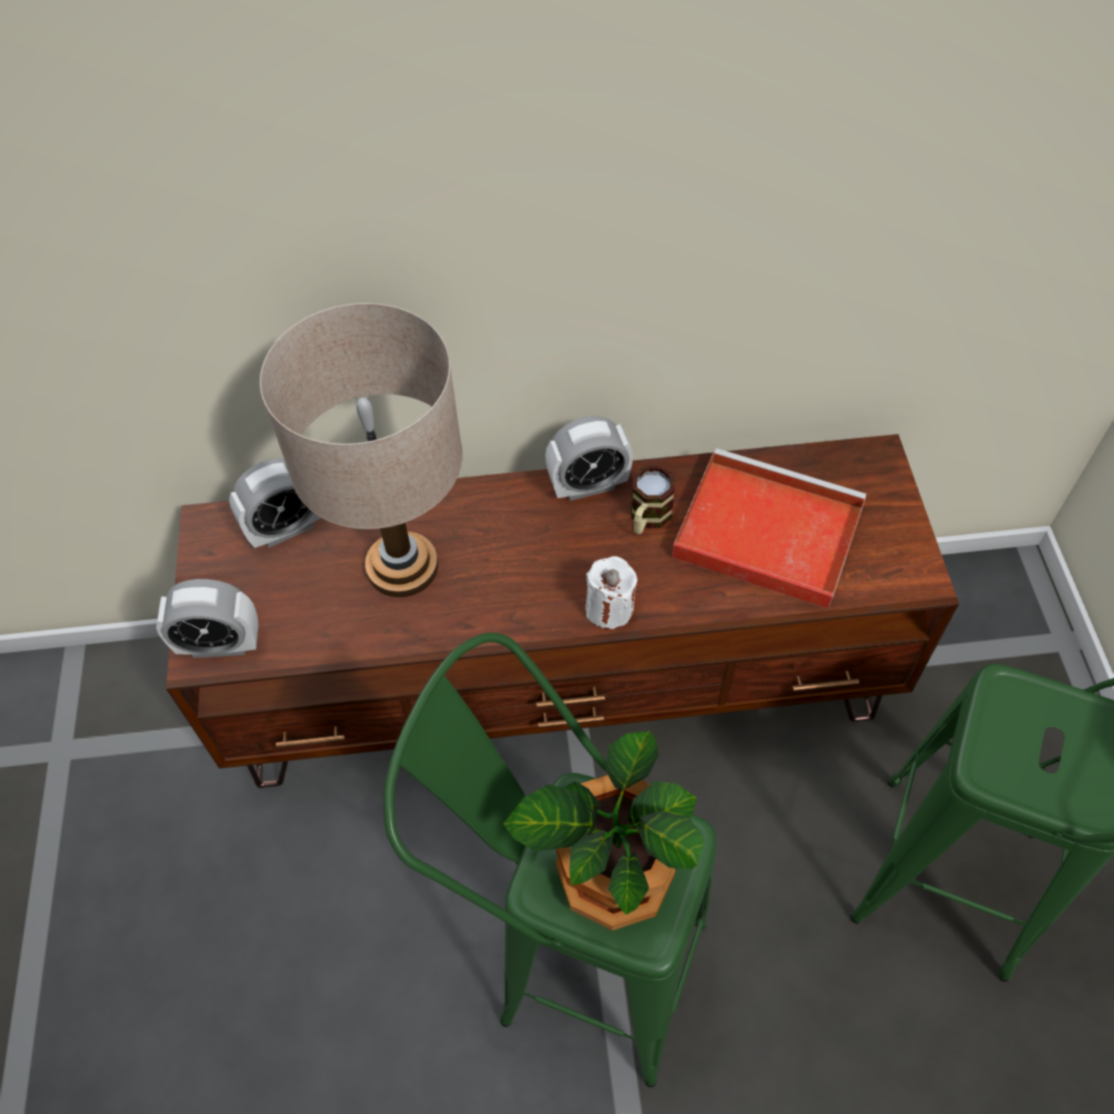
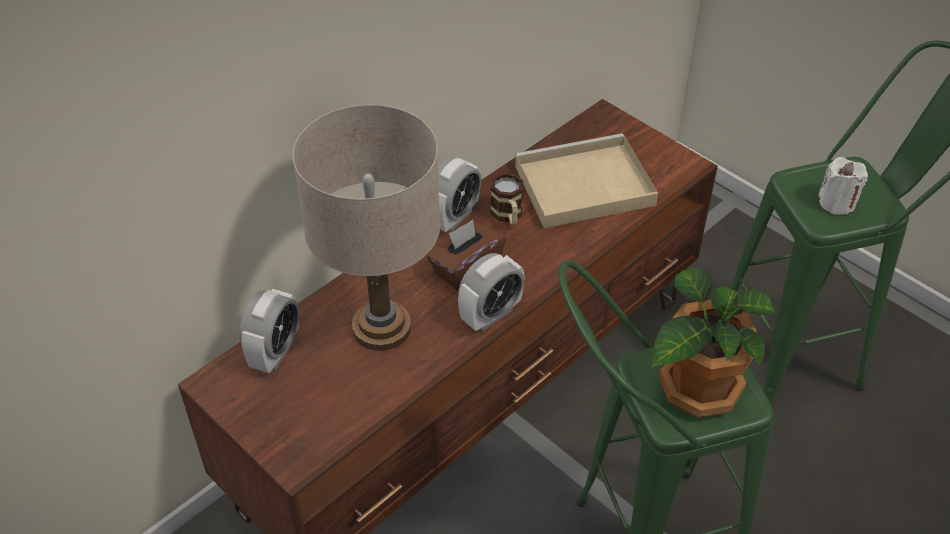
camera: 40 degrees left, 10 degrees down
alarm clock [156,579,258,658] -> alarm clock moved to [458,253,525,331]
white candle [585,556,637,629] -> white candle moved to [818,157,868,215]
red tray [672,448,866,609] -> beige tray [515,133,658,228]
none -> brown tissue box [427,220,506,290]

